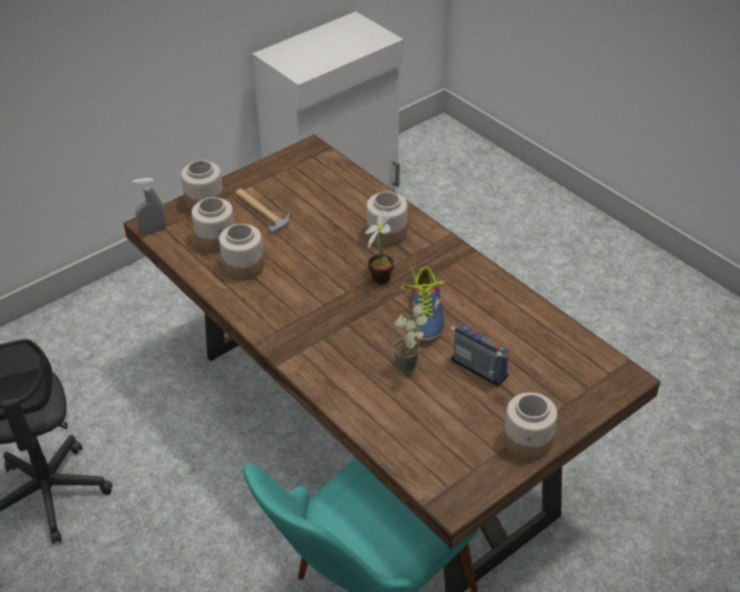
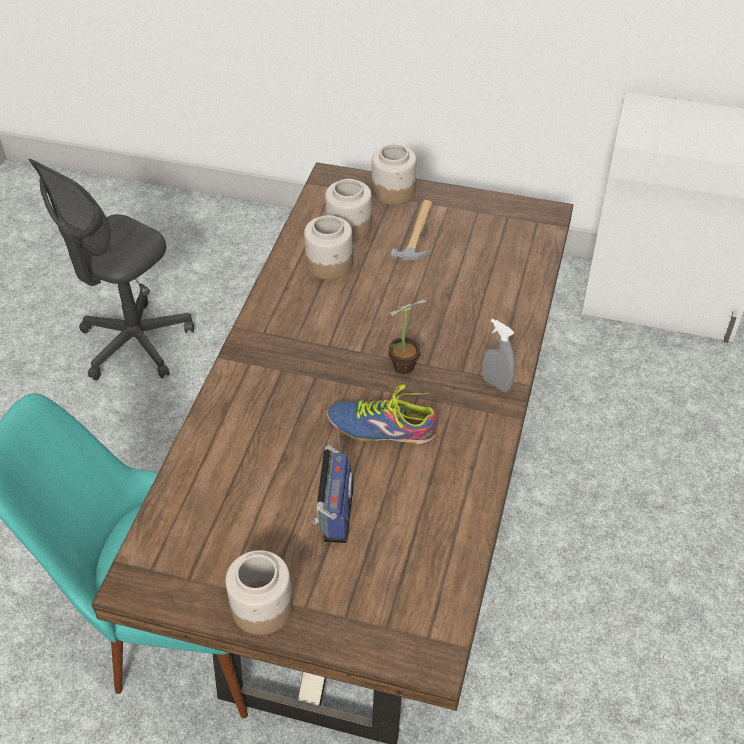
camera: 55 degrees right, 5 degrees up
grey spray bottle [133,178,166,233] -> grey spray bottle moved to [482,319,516,392]
jar [367,191,407,247] -> none
potted plant [393,303,428,374] -> none
shoe [401,266,445,342] -> shoe turned 45 degrees clockwise [327,384,438,445]

